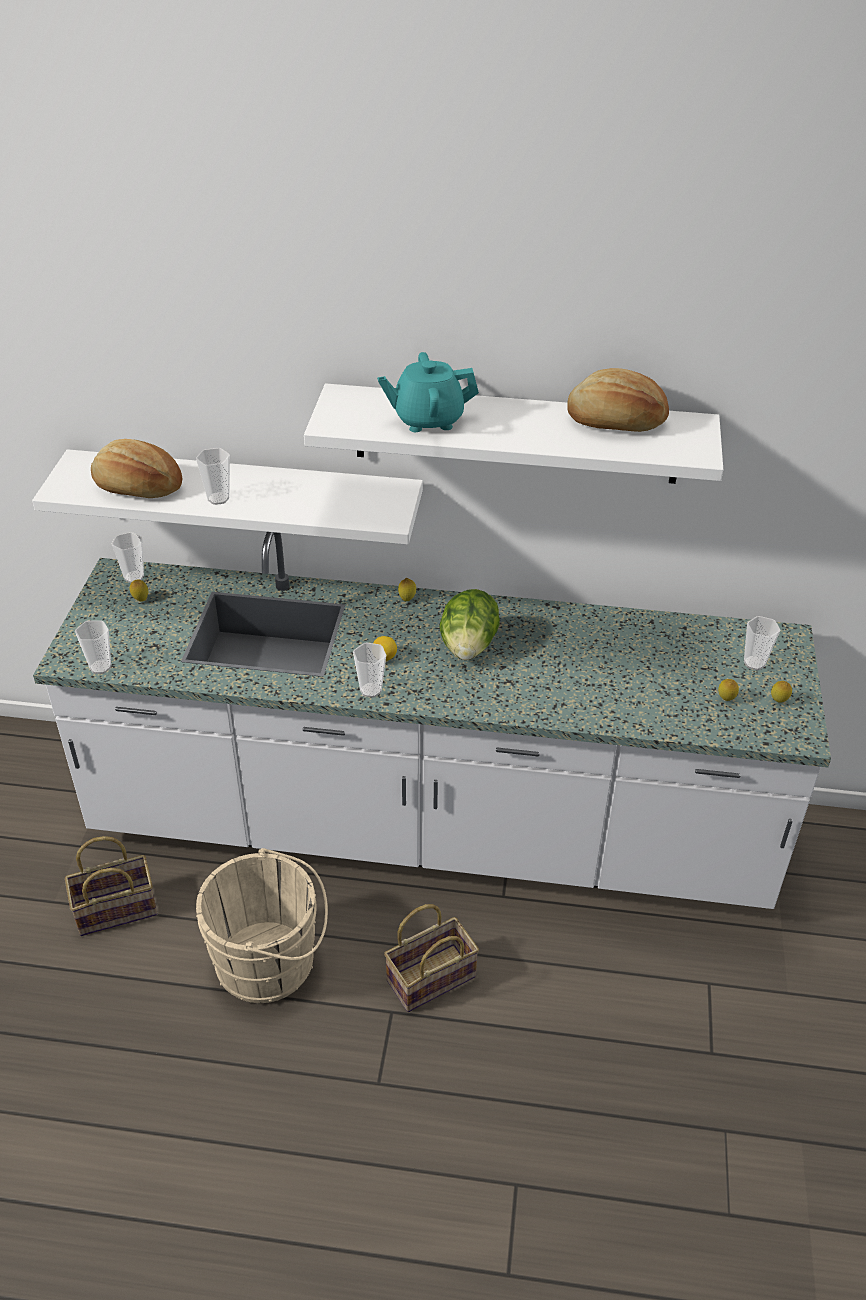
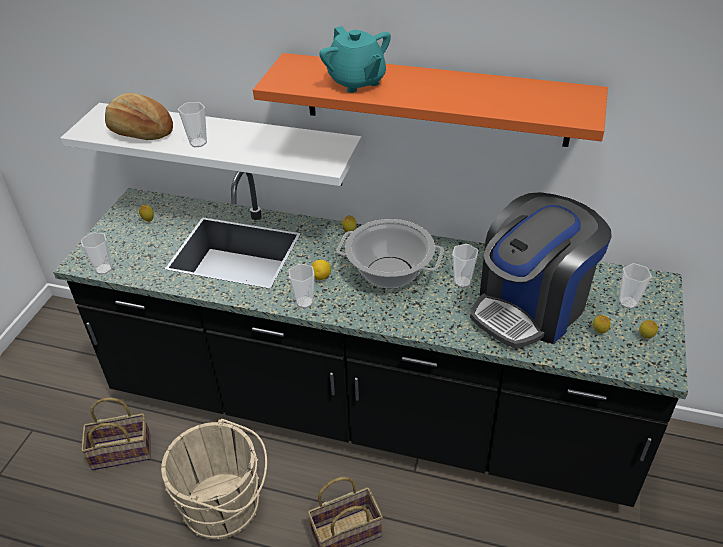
camera: 10 degrees right, 0 degrees up
white counter [33,532,831,909] -> black counter [53,171,688,507]
cup [112,532,144,583] -> cup moved to [452,244,478,288]
white shelf [304,383,723,484] -> orange shelf [253,53,608,147]
turquoise teapot [377,352,479,432] -> turquoise teapot turned 120 degrees counterclockwise [319,26,391,93]
lettuce [440,589,500,660] -> cooking pot [336,219,444,288]
bread [567,368,669,432] -> none
none -> coffee machine [470,192,612,348]

